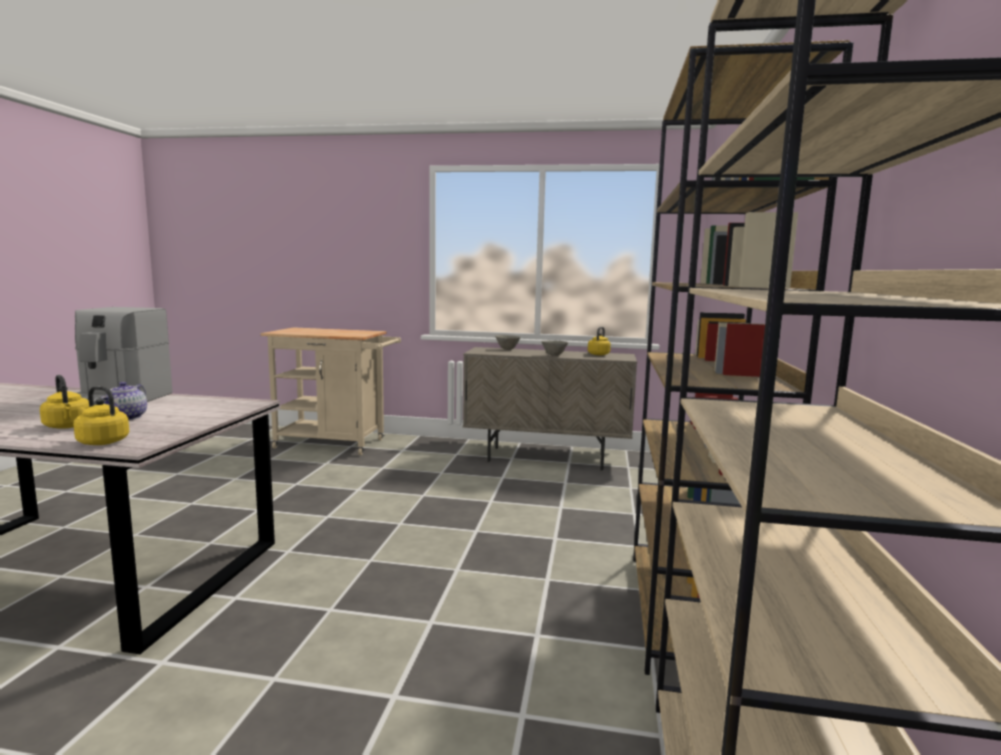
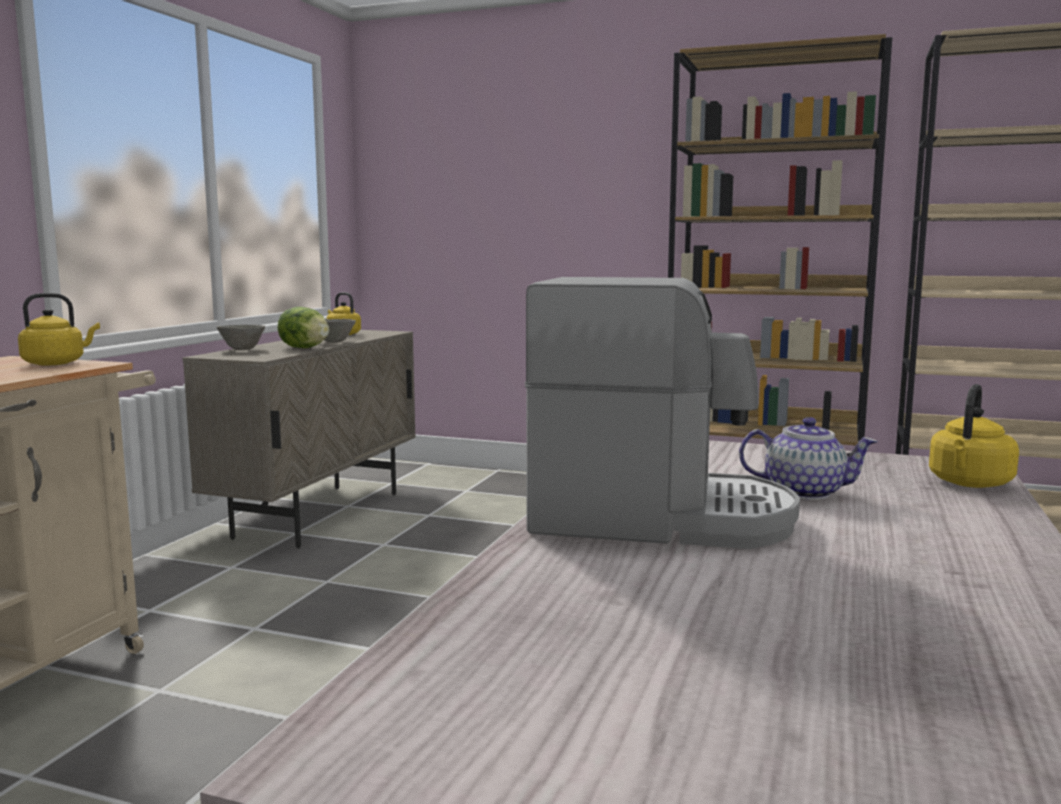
camera: 80 degrees left, 0 degrees up
yellow kettle [40,375,89,429] -> yellow kettle moved to [18,293,100,366]
none -> lettuce [278,307,329,348]

